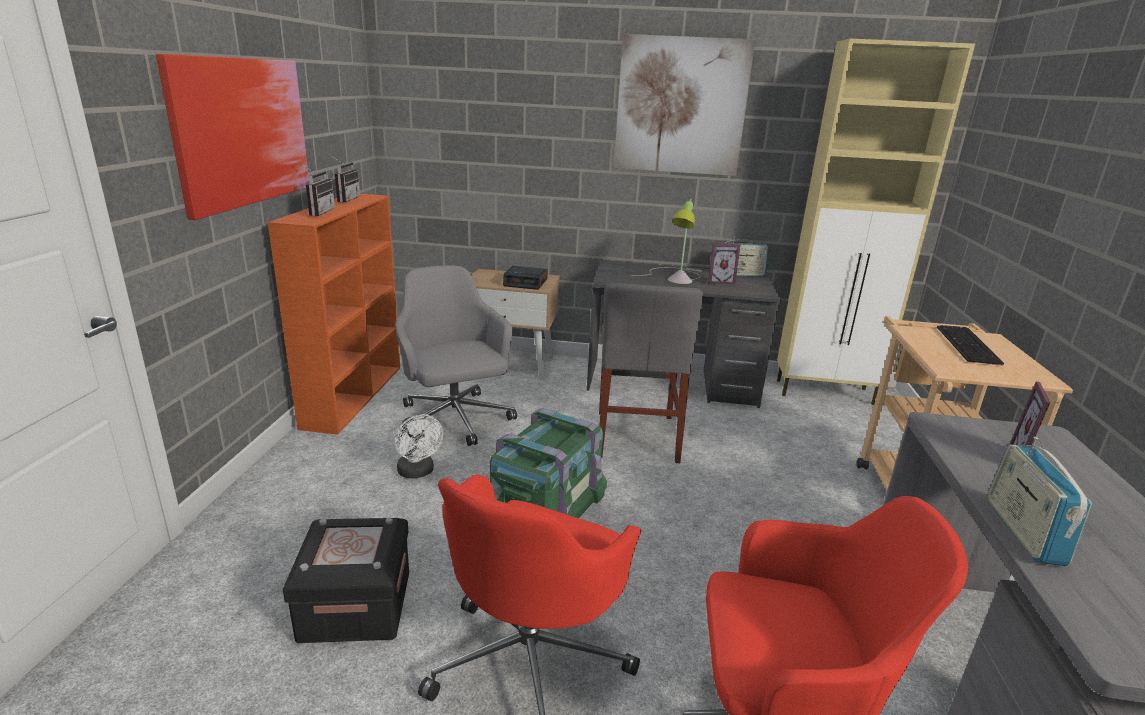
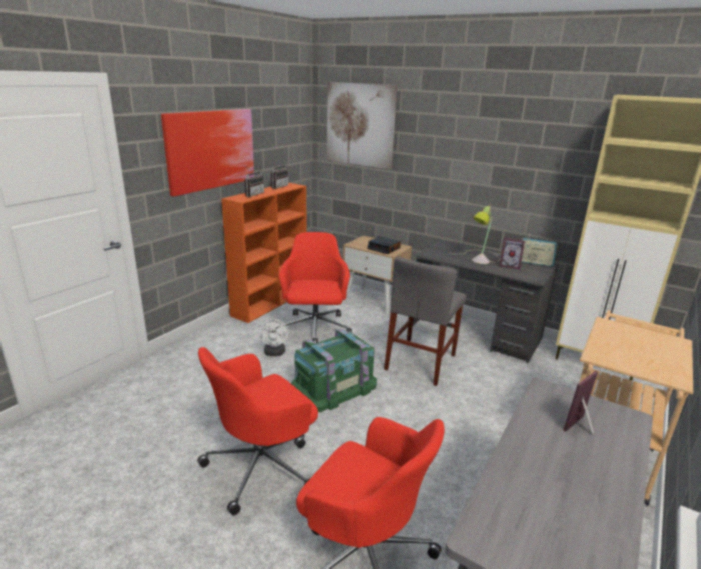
camera: 25 degrees right, 0 degrees up
black storage box [283,518,409,643] -> none
grey office chair [395,265,517,446] -> red office chair [279,232,352,343]
picture [614,34,756,176] -> picture moved to [327,82,397,170]
keyboard [937,325,1004,366] -> none
radio [987,437,1092,566] -> none

